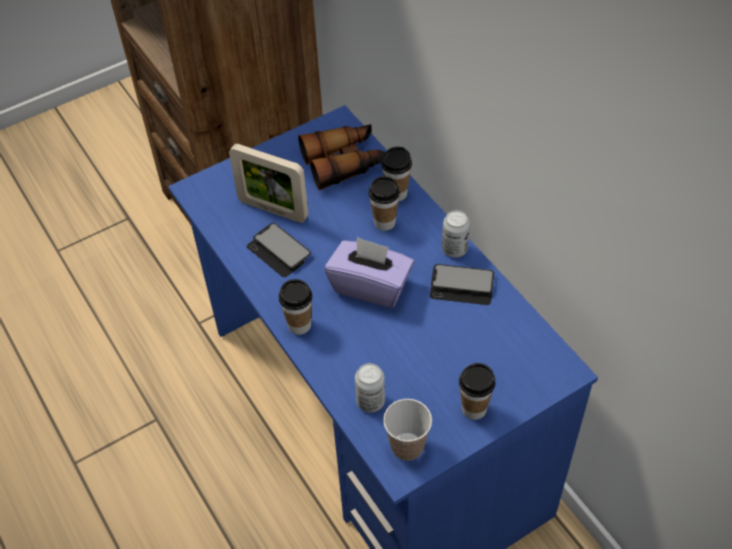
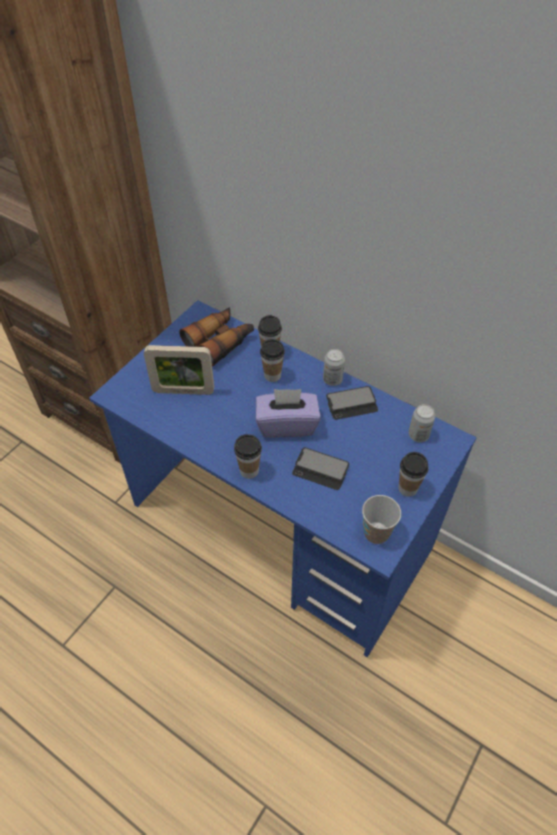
camera: 25 degrees left, 0 degrees up
phone [246,223,311,277] -> phone moved to [292,447,349,490]
can [355,363,385,412] -> can moved to [409,404,435,442]

